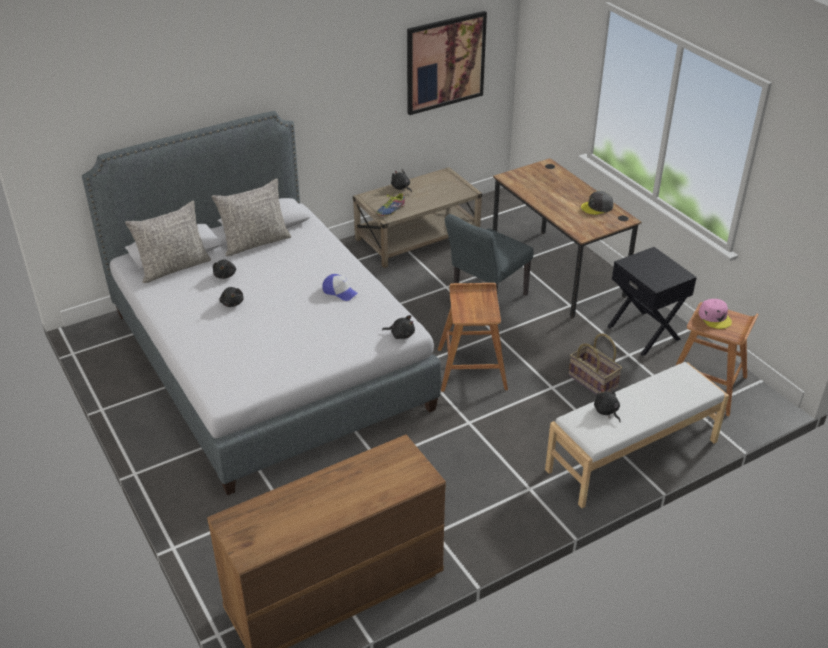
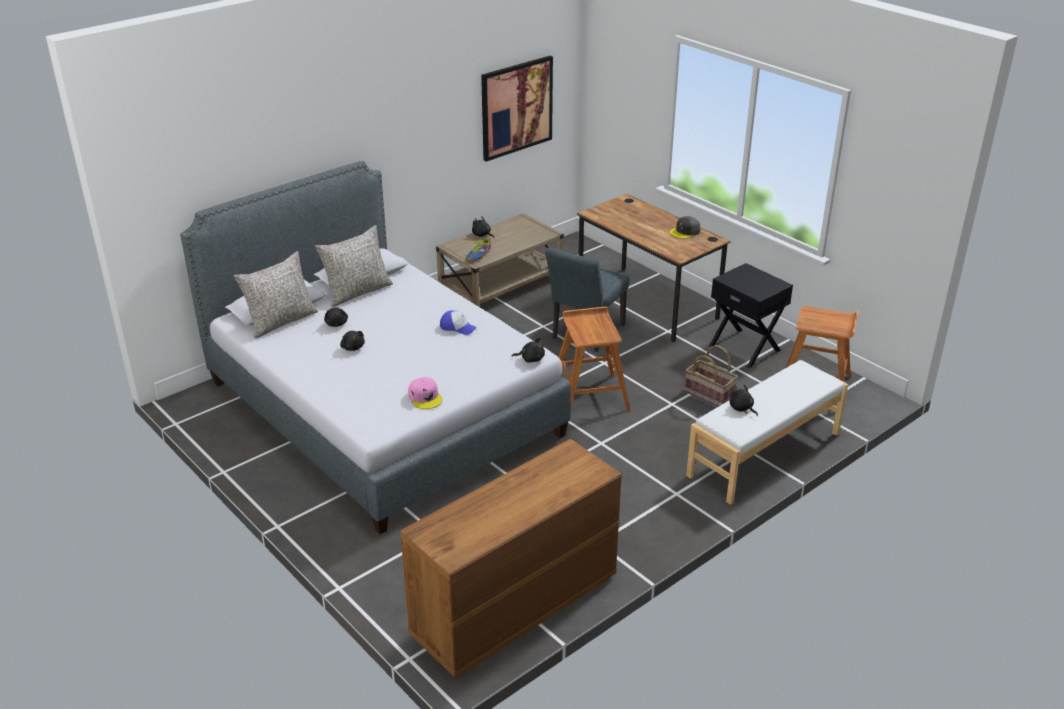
camera: 10 degrees left, 5 degrees down
pink cap [698,299,732,329] -> pink cap moved to [408,377,442,409]

